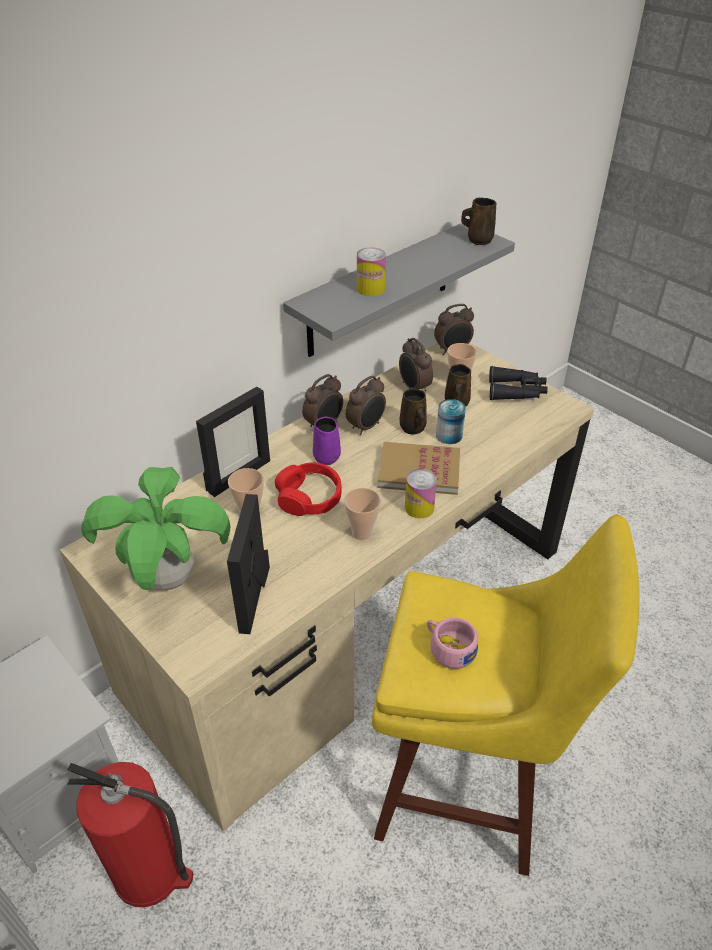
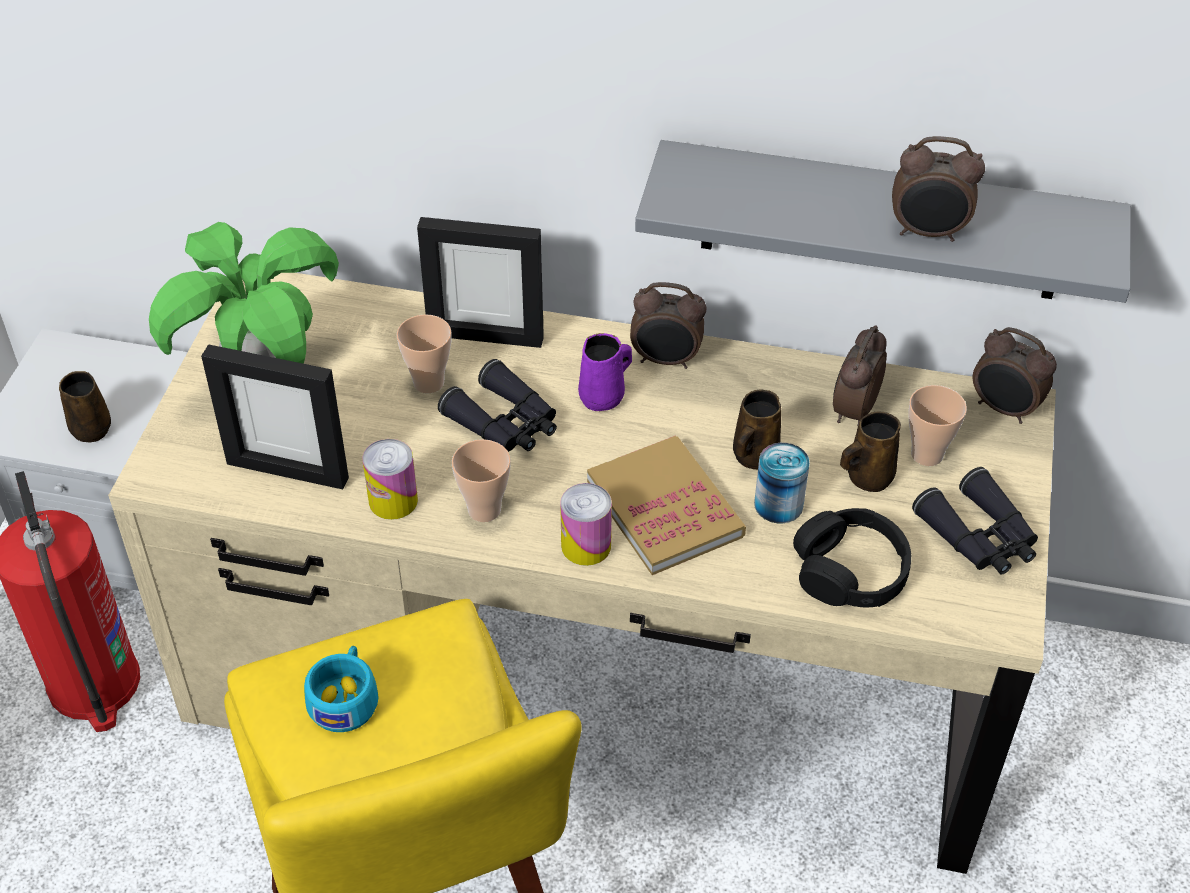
camera: 55 degrees right, 5 degrees up
picture frame [227,494,270,634] -> picture frame turned 135 degrees counterclockwise [201,344,349,489]
red headphones [275,462,342,516] -> black binoculars [438,359,557,452]
alarm clock [346,376,386,435] -> alarm clock moved to [892,136,985,242]
can [357,247,386,296] -> can moved to [363,439,418,520]
pink cup [427,617,478,669] -> turquoise cup [304,646,379,732]
brown mug [461,198,496,245] -> brown mug moved to [59,371,111,442]
none -> black headphones [793,508,911,607]

